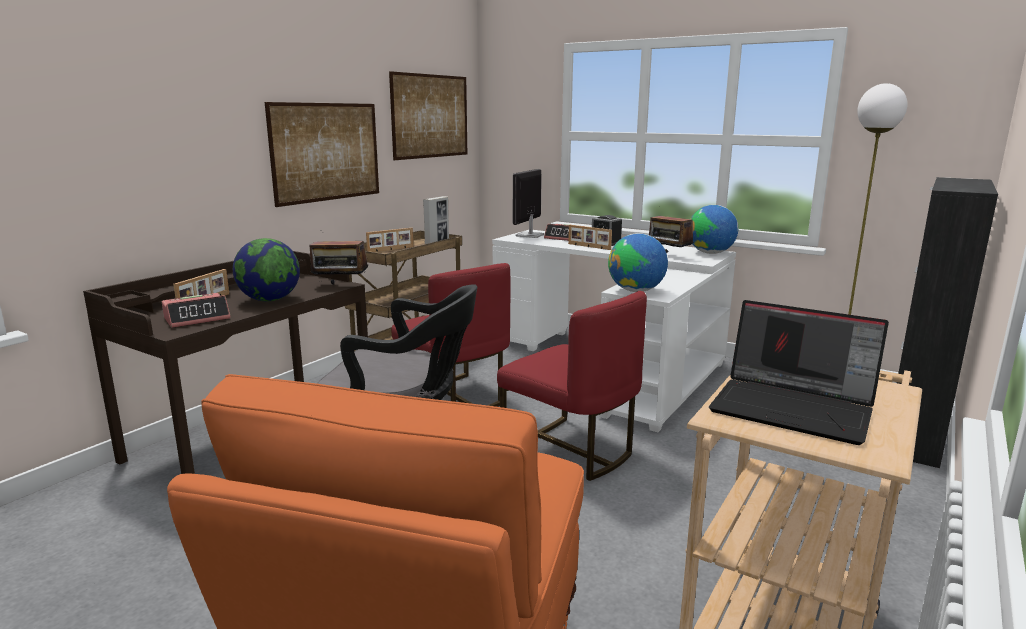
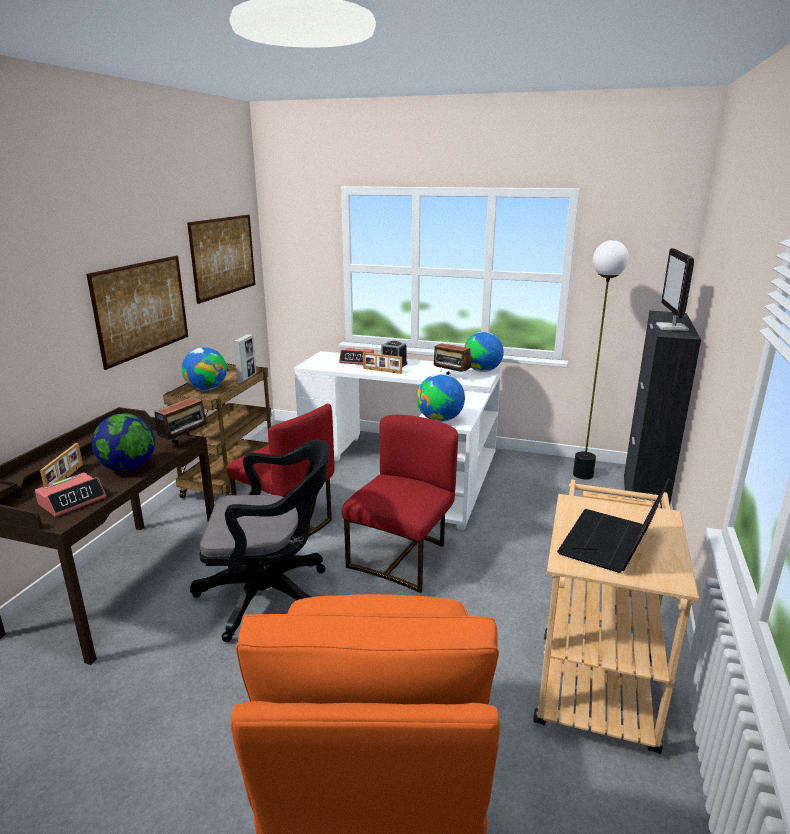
camera: 15 degrees left, 5 degrees up
radio [309,230,368,285] -> radio turned 45 degrees counterclockwise [154,395,210,446]
picture frame [366,228,413,252] -> globe [182,347,227,391]
red chair [497,291,647,481] -> red chair turned 90 degrees counterclockwise [342,415,458,593]
monitor [513,169,544,238] -> monitor moved to [656,248,694,331]
laptop [709,300,889,445] -> laptop turned 105 degrees clockwise [557,478,670,573]

